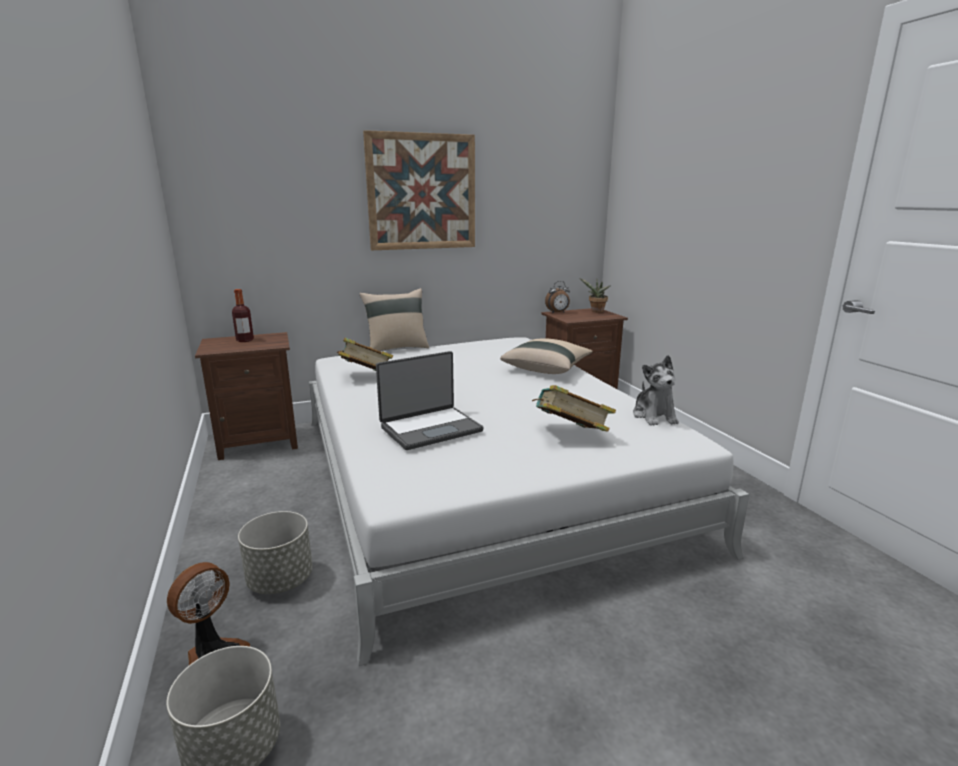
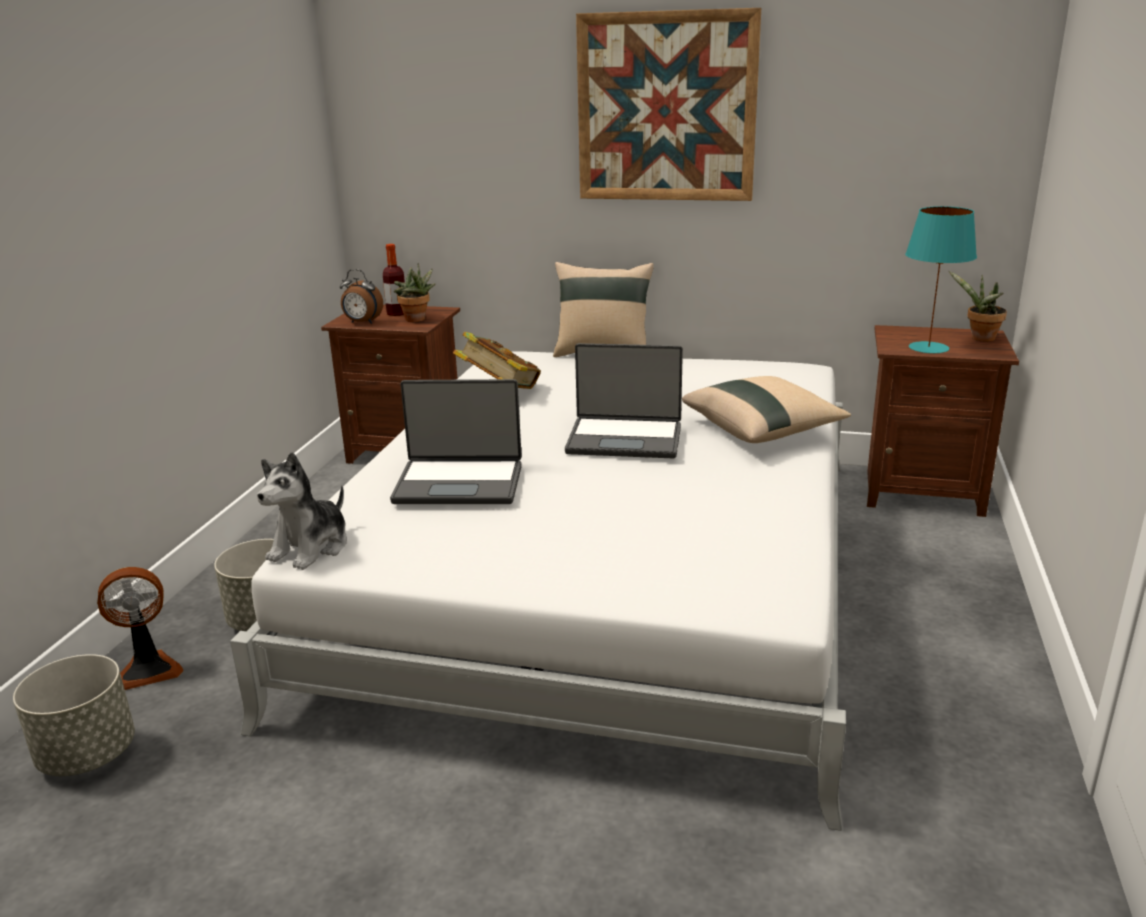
camera: 35 degrees right, 5 degrees up
book [532,385,616,431] -> none
alarm clock [545,281,570,313] -> alarm clock moved to [340,269,383,324]
plush toy [633,355,679,426] -> plush toy moved to [257,452,347,570]
none -> potted plant [394,263,436,322]
none -> laptop [565,343,683,458]
none -> turquoise table lamp [905,206,977,353]

